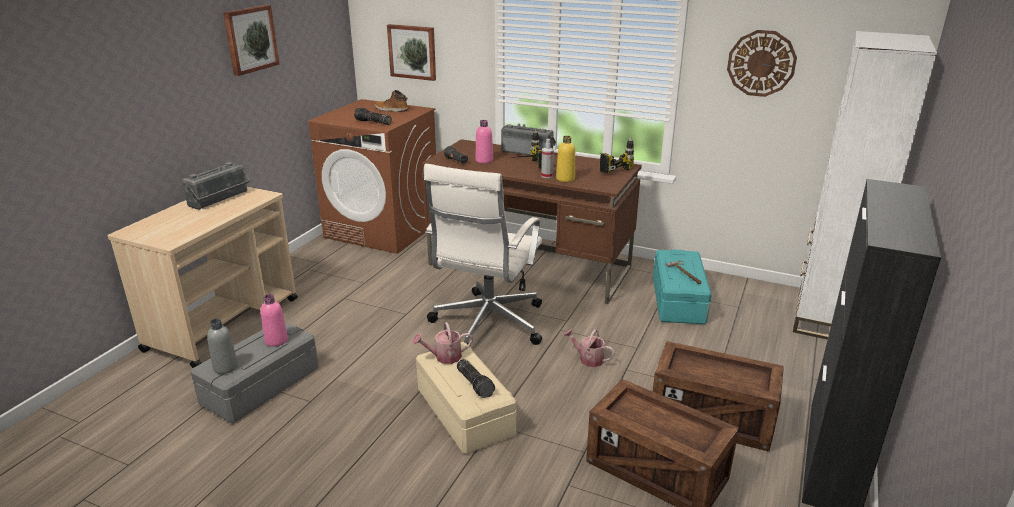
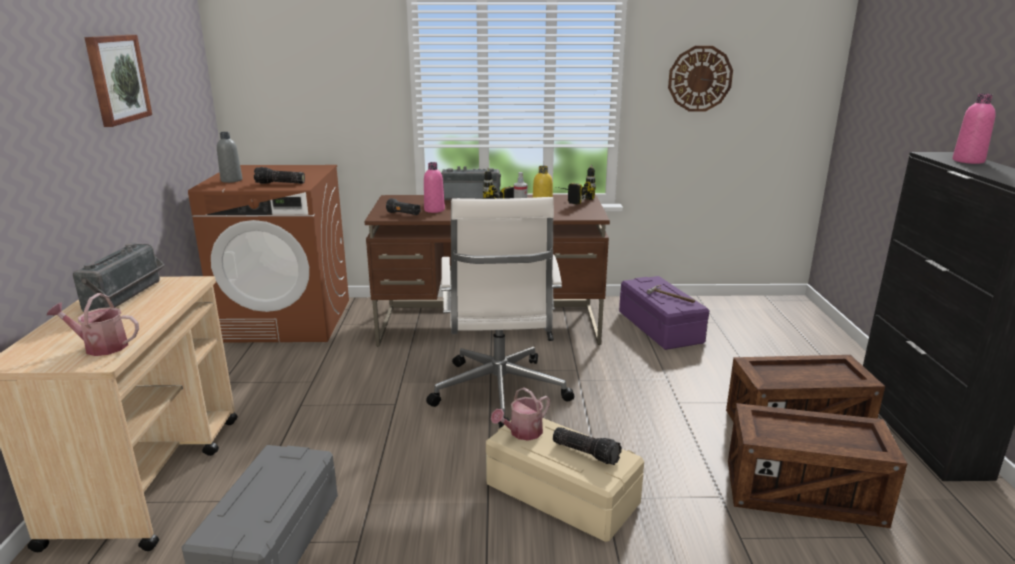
camera: 25 degrees left, 5 degrees down
grey bottle [207,319,238,374] -> grey bottle moved to [217,132,242,183]
pink bottle [261,294,288,347] -> pink bottle moved to [953,94,996,164]
boot [375,90,408,112] -> none
picture [387,24,436,81] -> none
watering can [564,329,615,367] -> watering can moved to [47,293,139,356]
turquoise storage box [653,249,712,324] -> purple storage box [619,276,710,350]
white bookcase [793,31,937,340] -> none

